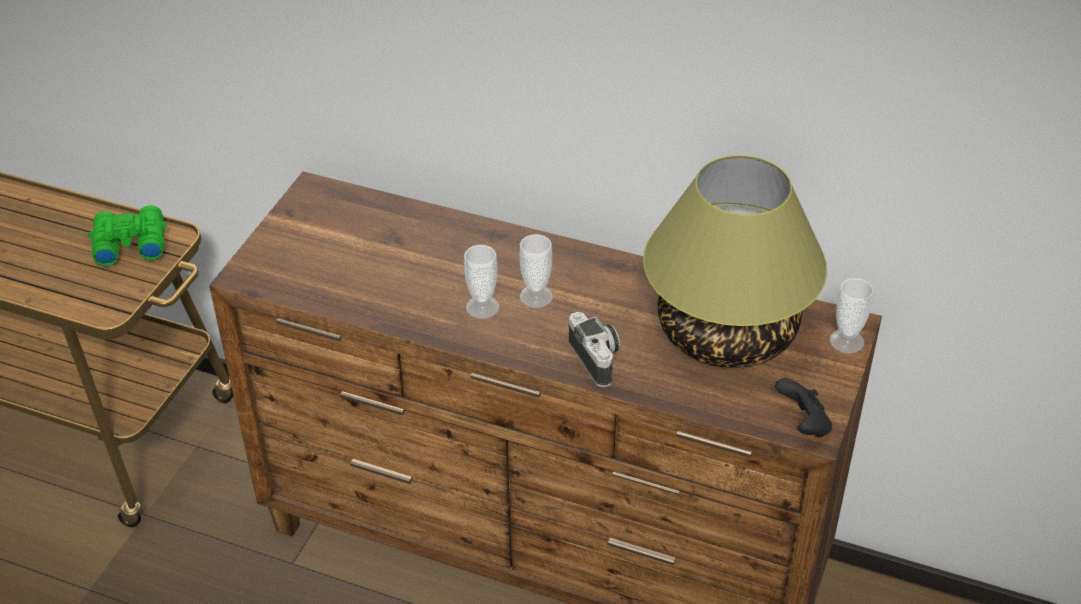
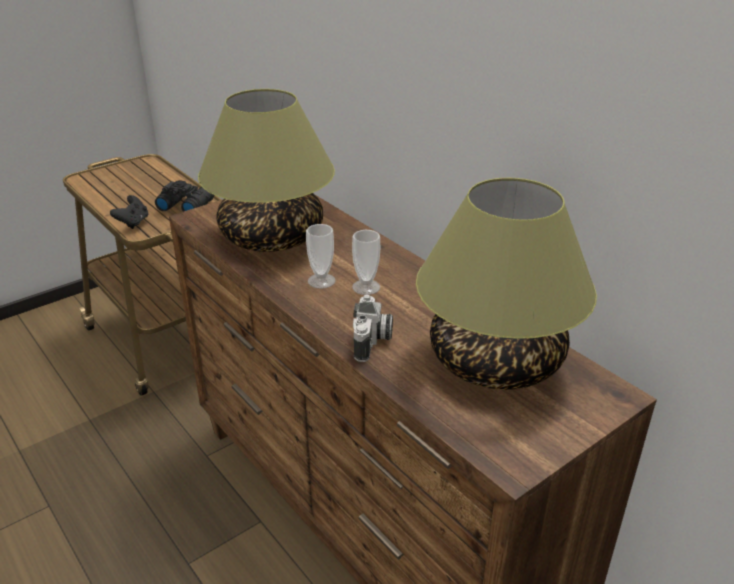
camera: 30 degrees right, 10 degrees down
green binoculars [88,205,167,266] -> black binoculars [155,180,215,212]
black game controller [775,378,832,438] -> black game controller moved to [110,195,148,229]
cup [829,278,874,354] -> none
none -> table lamp [198,89,335,252]

